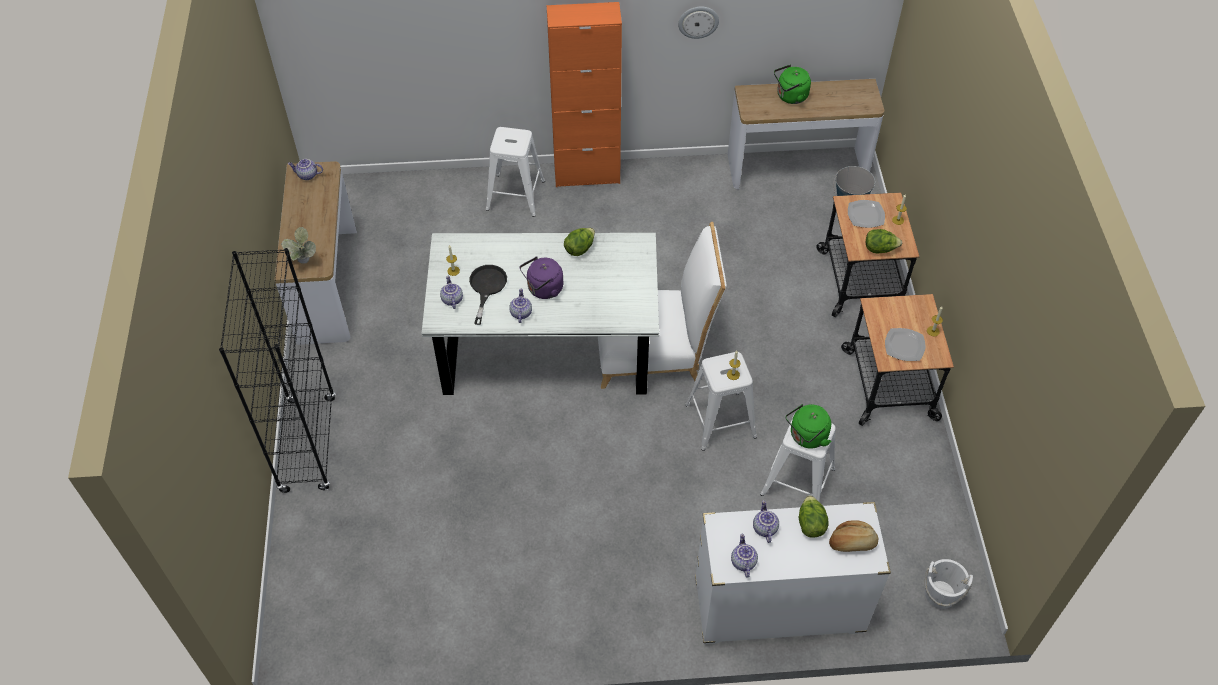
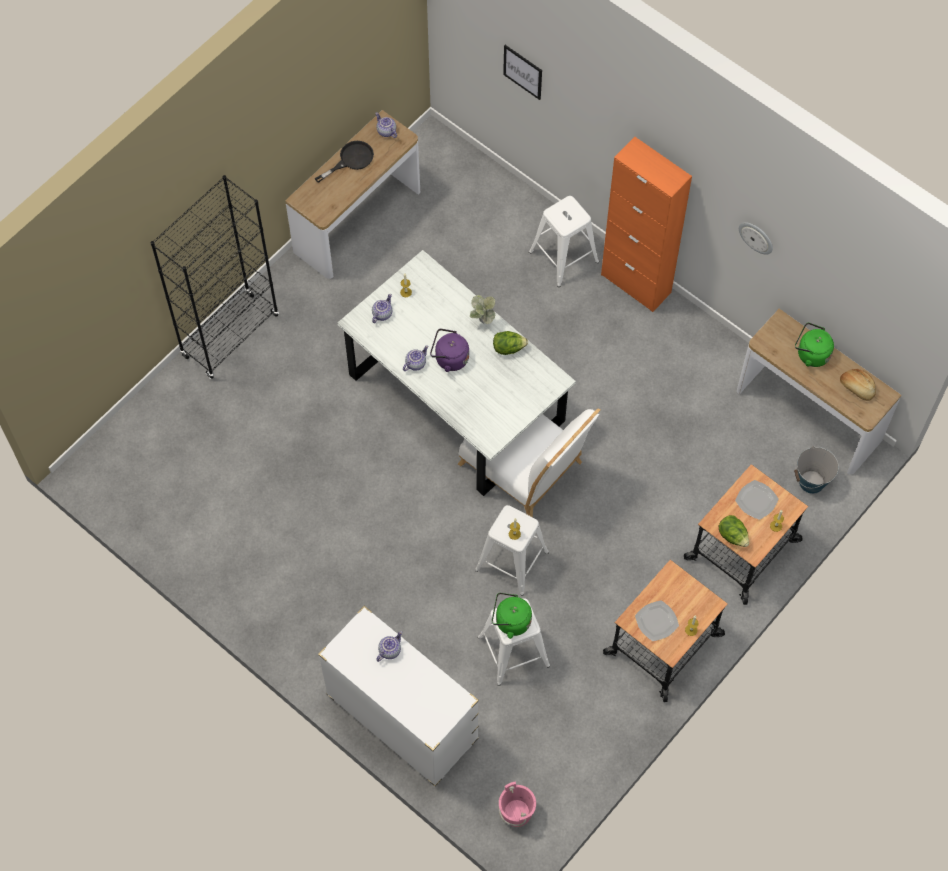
camera: 45 degrees right, 10 degrees up
potted plant [281,227,316,264] -> potted plant moved to [470,295,495,324]
black frying pan [469,265,507,325] -> black frying pan moved to [314,141,374,183]
teapot [731,533,758,577] -> none
lettuce [799,495,829,538] -> none
bread [829,520,878,552] -> bread moved to [840,369,876,401]
white bucket [925,559,973,609] -> pink bucket [499,782,536,827]
none -> picture [503,45,542,100]

